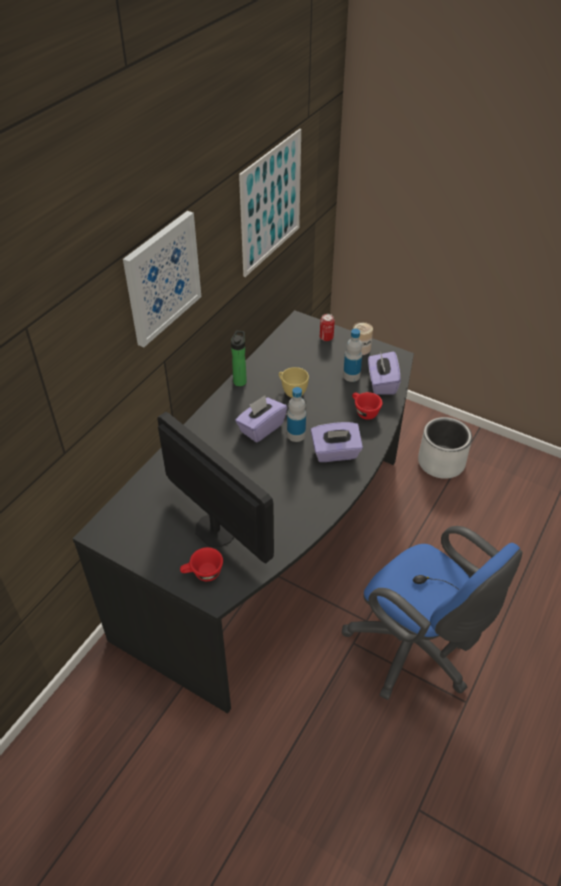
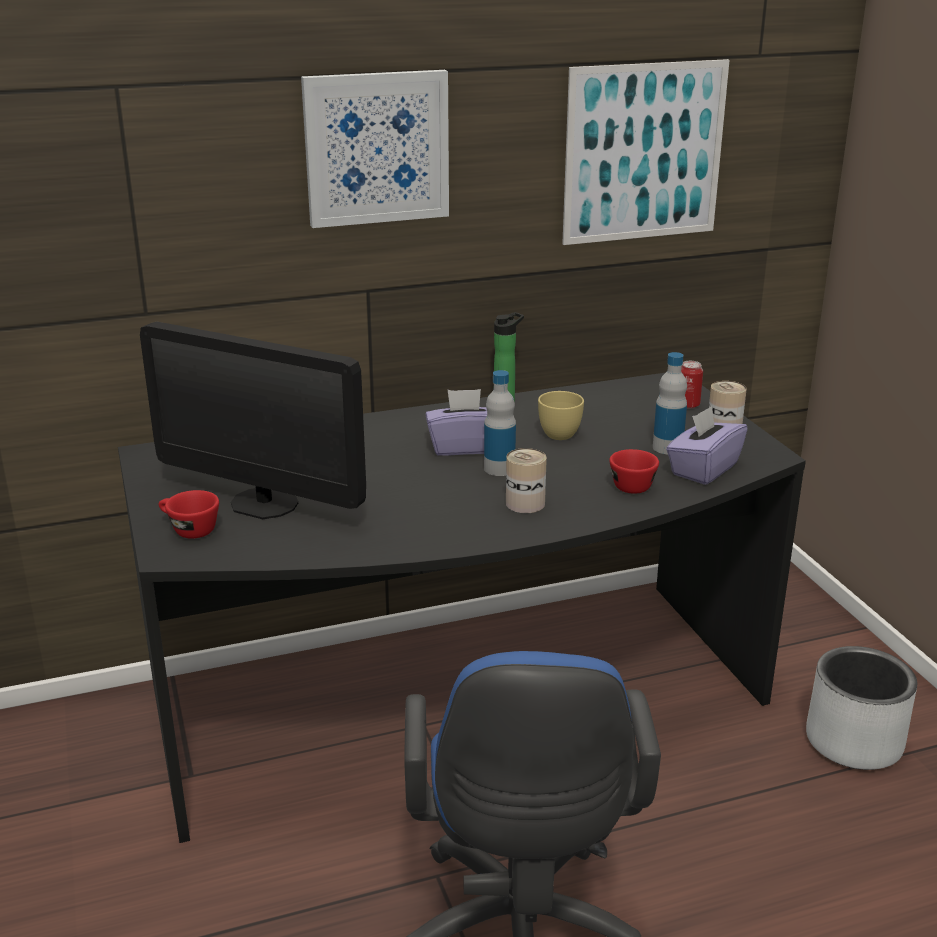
camera: 40 degrees right, 20 degrees down
monitor [157,412,274,564] -> monitor turned 120 degrees clockwise [140,322,366,519]
purple tissue box [311,422,363,462] -> can [506,448,547,513]

